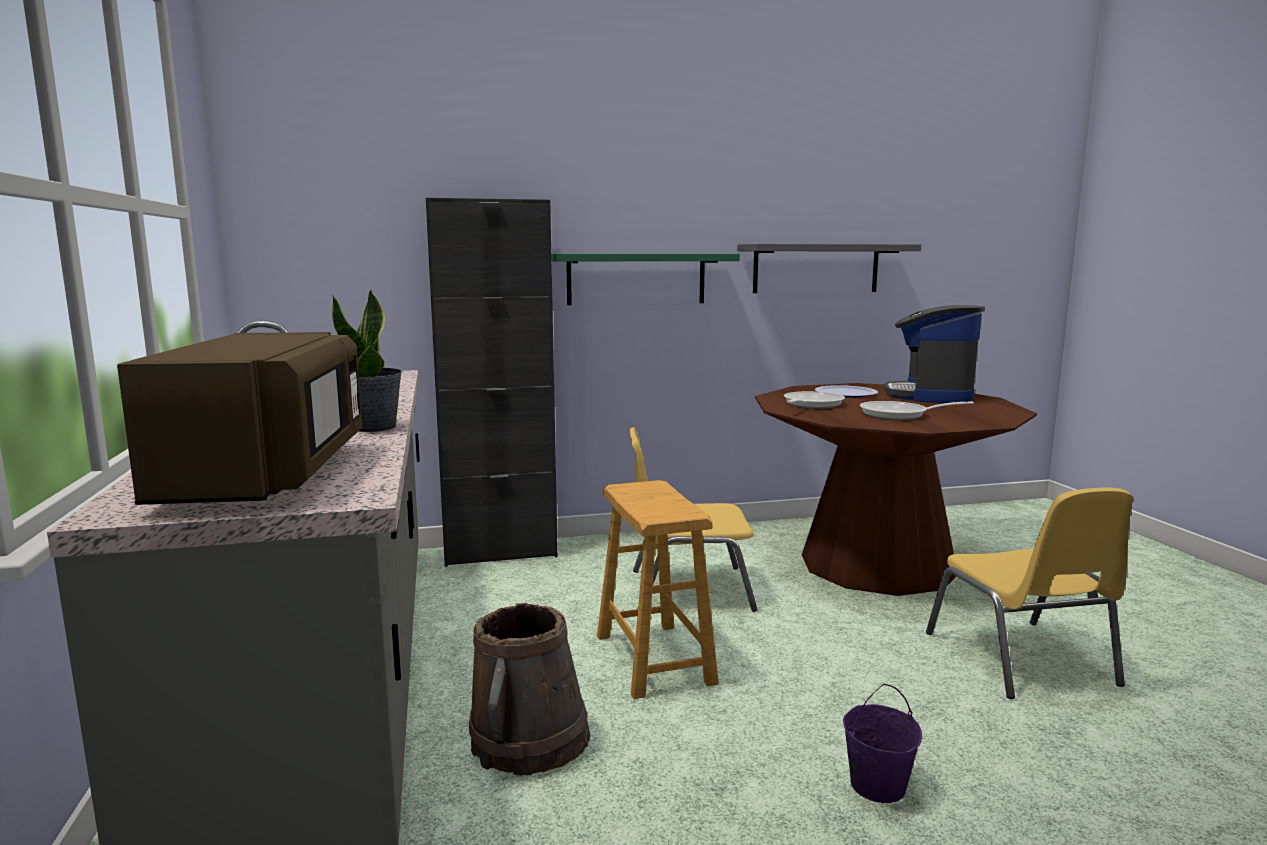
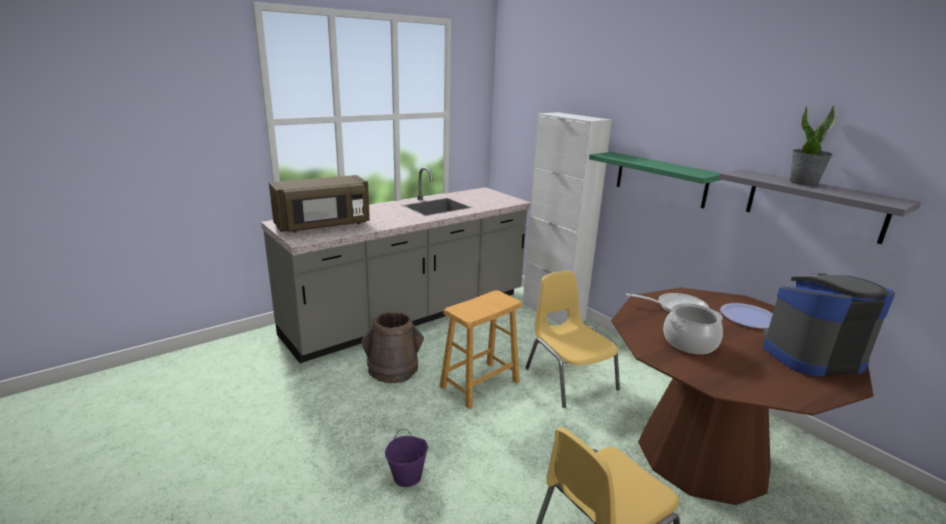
camera: 65 degrees right, 10 degrees up
potted plant [332,289,402,432] -> potted plant moved to [790,105,836,186]
black cabinet [426,198,558,567] -> white cabinet [523,112,612,325]
frying pan [860,401,974,420] -> cooking pot [663,303,723,354]

